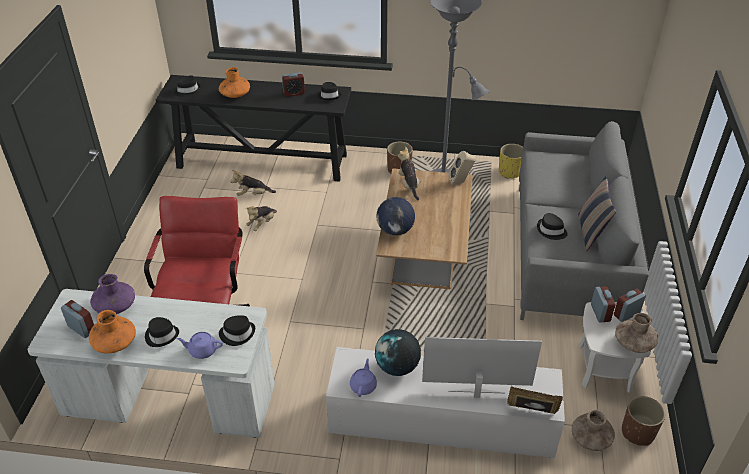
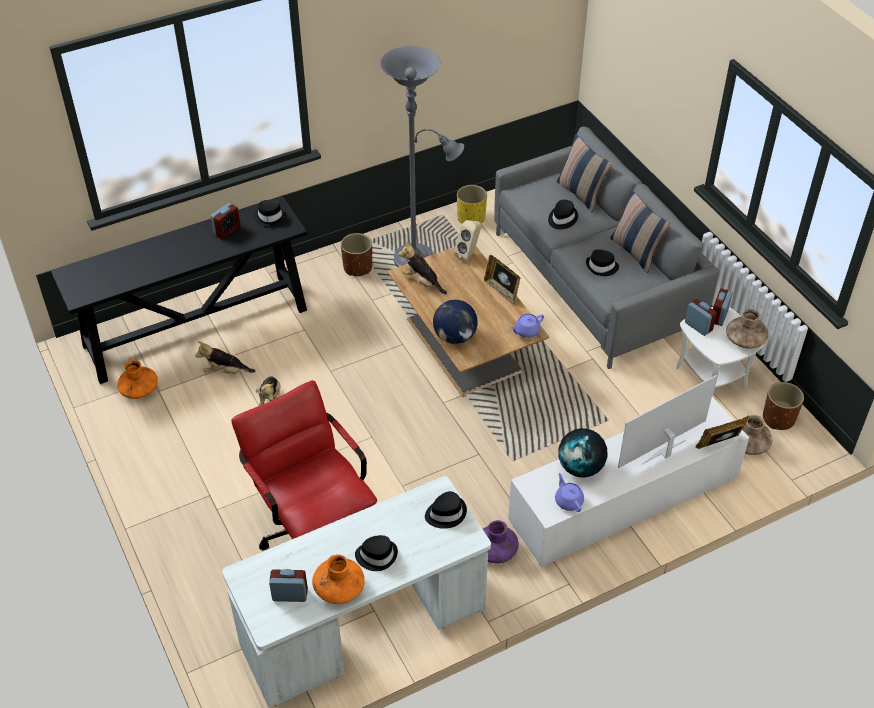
camera: 35 degrees left, 5 degrees up
purple vase [90,274,135,314] -> purple vase moved to [483,520,519,563]
black hat [174,75,200,97] -> black hat moved to [548,200,578,229]
purple teapot [177,332,223,359] -> purple teapot moved to [510,314,544,338]
orange vase [219,67,250,98] -> orange vase moved to [117,360,158,399]
plush toy [231,170,276,196] -> plush toy turned 45 degrees clockwise [195,341,255,374]
none -> picture frame [484,255,520,305]
none -> pillow [557,134,612,213]

